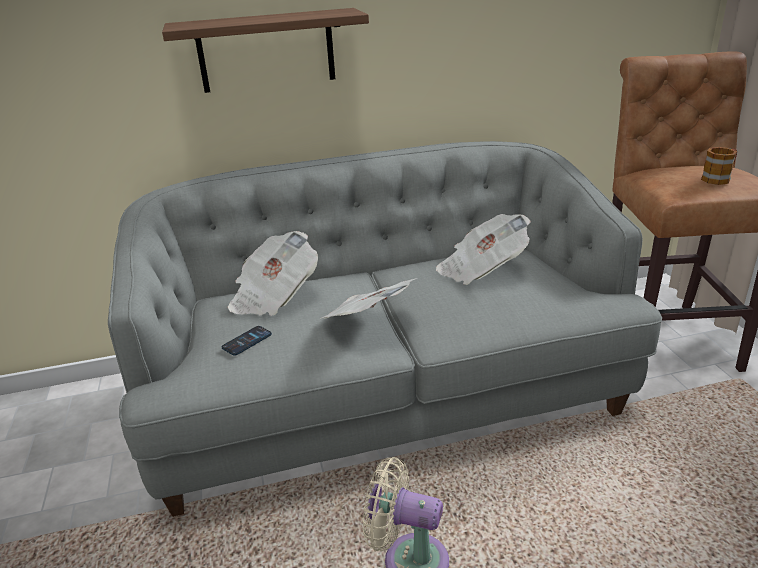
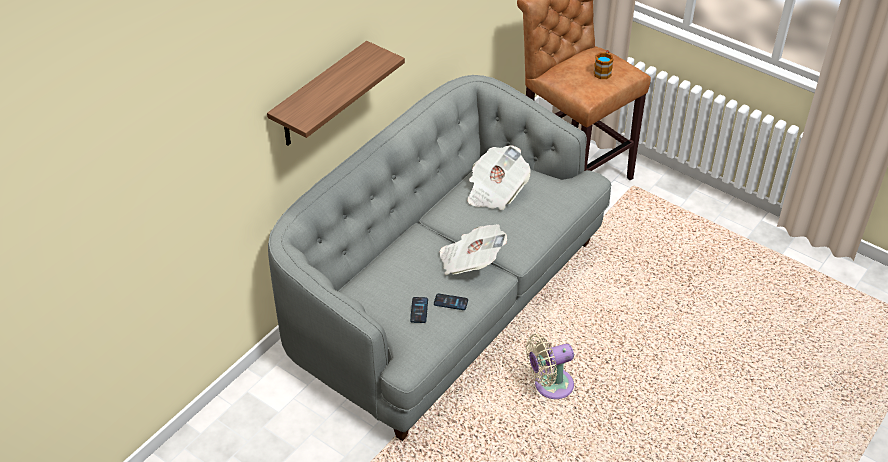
camera: 40 degrees left, 15 degrees up
newspaper [228,231,318,316] -> none
none -> phone [434,294,468,310]

